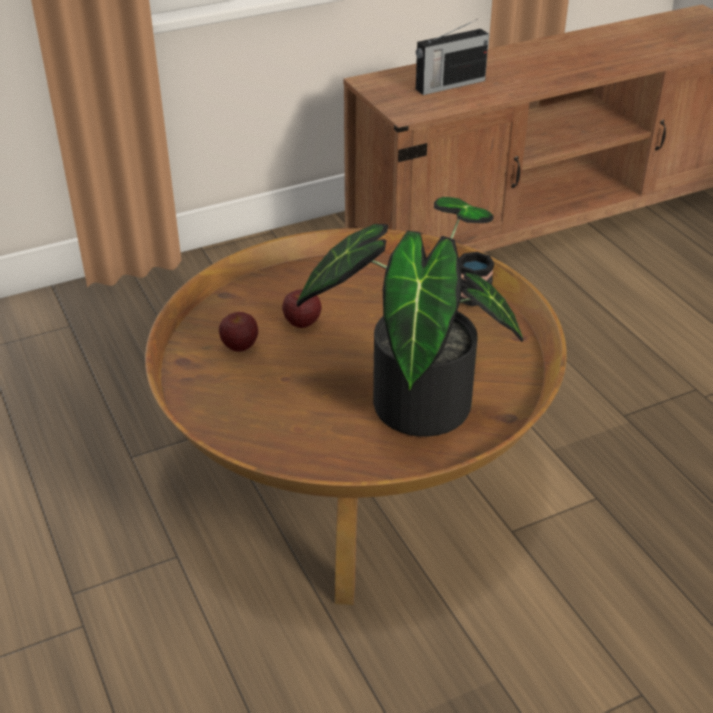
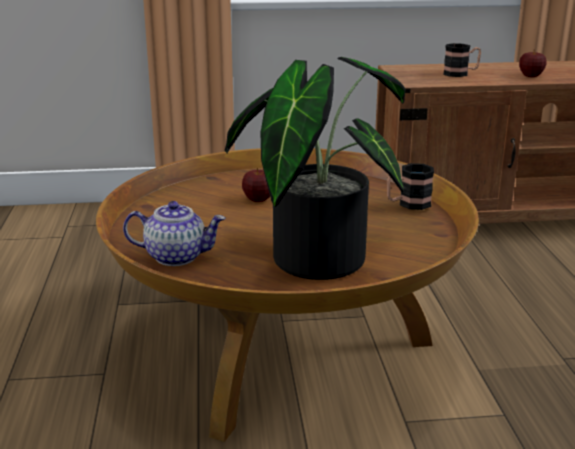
camera: 20 degrees right, 15 degrees down
apple [219,312,258,352] -> apple moved to [519,52,547,77]
radio [416,19,489,95] -> mug [443,43,481,77]
none -> teapot [123,201,225,266]

